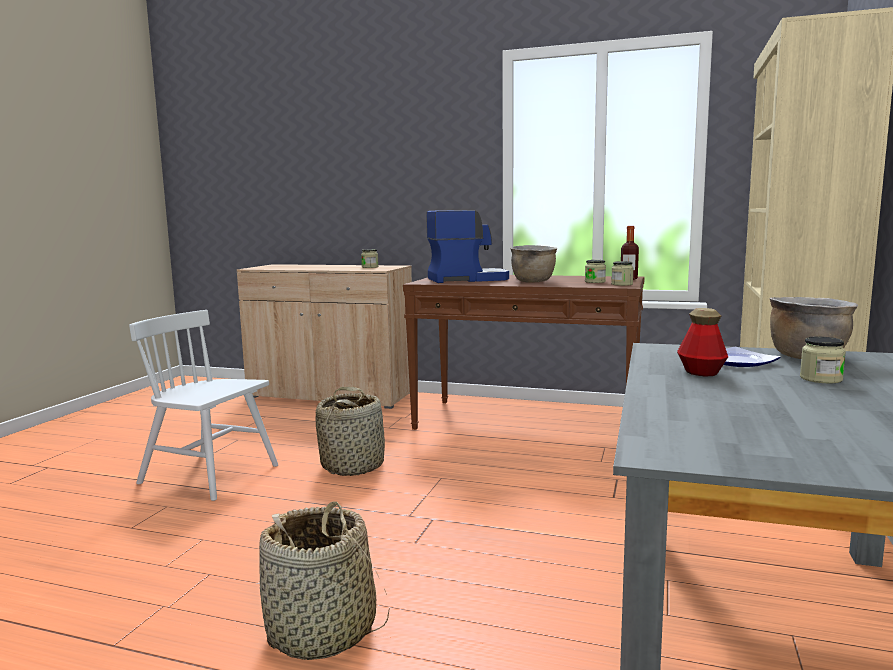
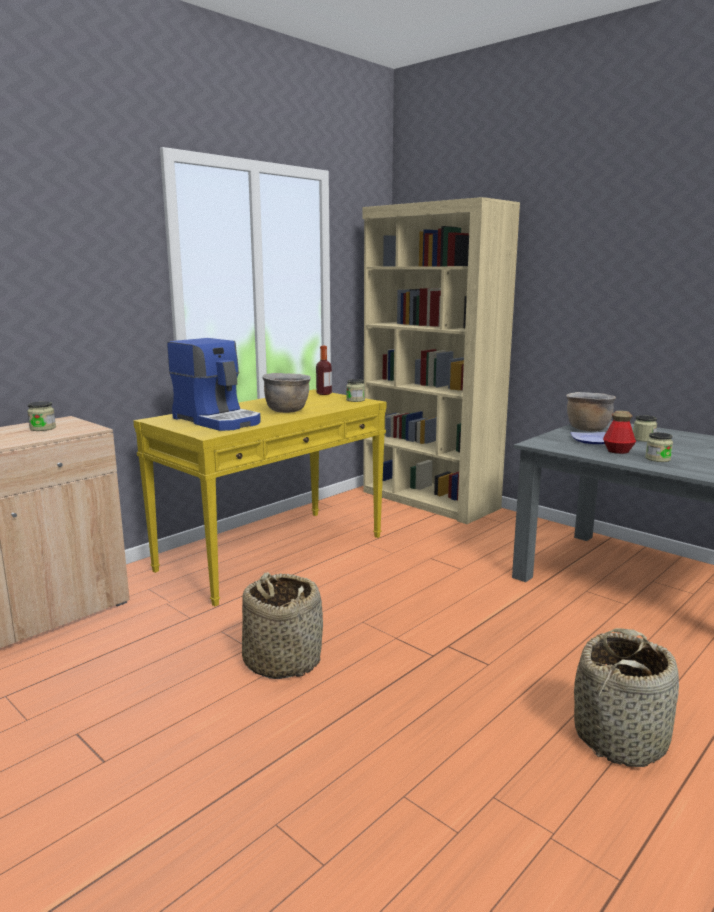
camera: 65 degrees left, 5 degrees up
white chair [129,310,278,501] -> none
brown console table [403,275,645,430] -> yellow console table [133,389,387,606]
coffee machine [426,210,509,283] -> coffee machine turned 120 degrees clockwise [167,338,261,431]
jar [585,260,606,283] -> jar moved to [645,432,673,462]

